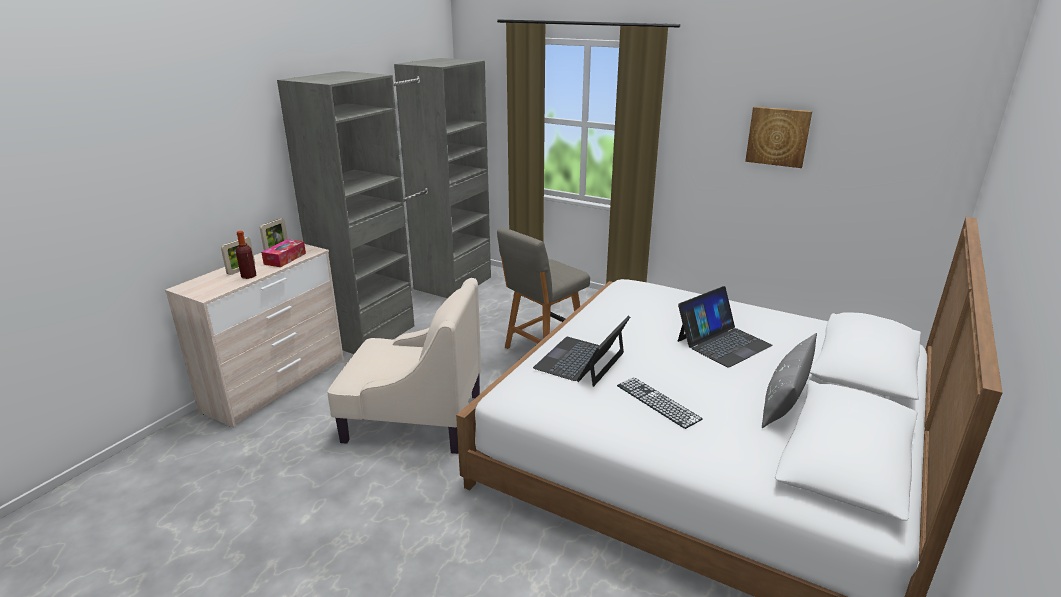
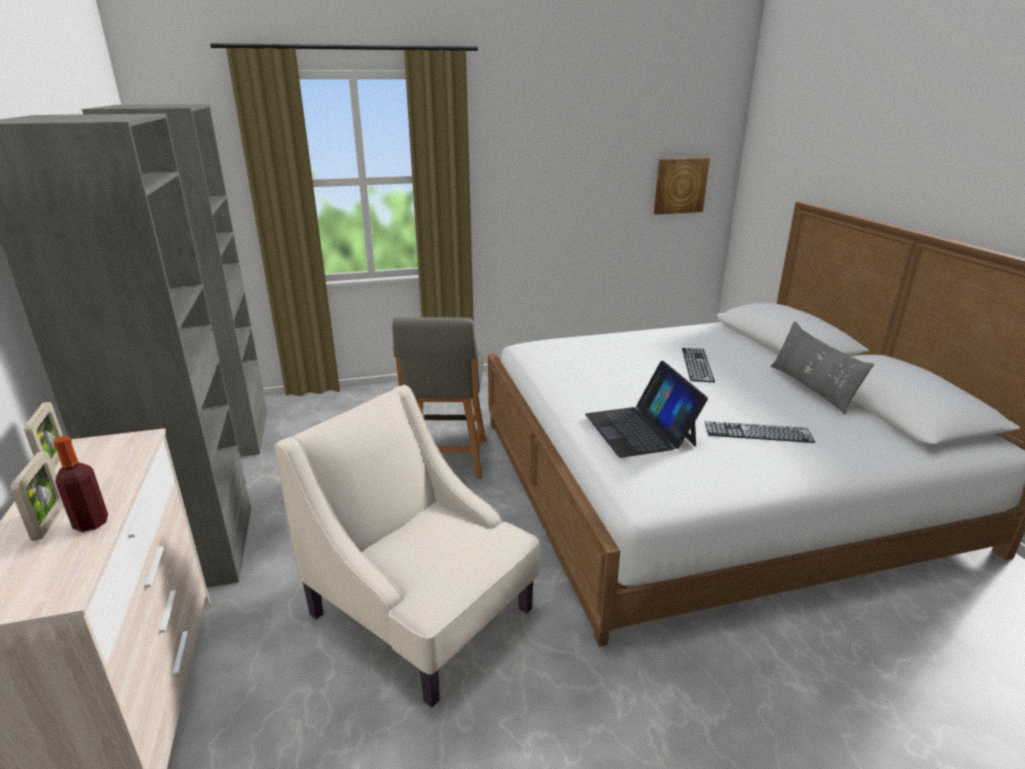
camera: 45 degrees left, 0 degrees up
tissue box [261,239,306,267] -> none
beige armchair [327,278,481,454] -> beige armchair turned 105 degrees counterclockwise [274,385,540,708]
laptop [678,286,773,368] -> keyboard [682,348,715,382]
picture [745,107,812,168] -> picture moved to [654,158,710,215]

